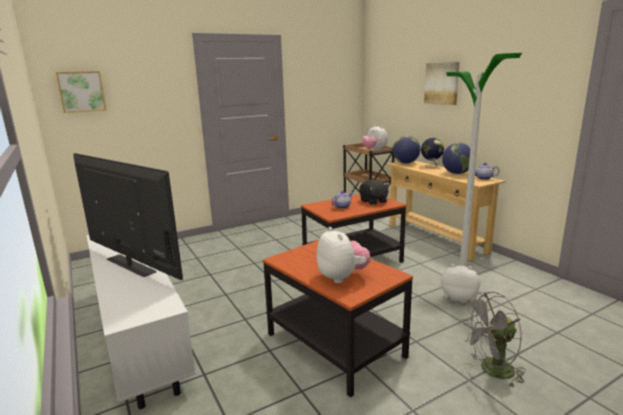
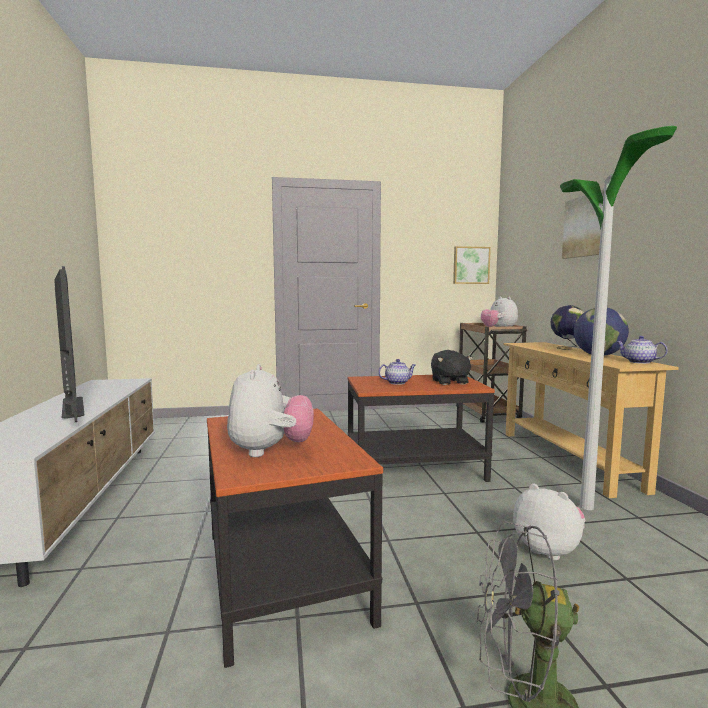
camera: 20 degrees right, 10 degrees down
picture [56,71,106,113] -> picture moved to [453,246,491,284]
globe [393,136,420,163] -> none

